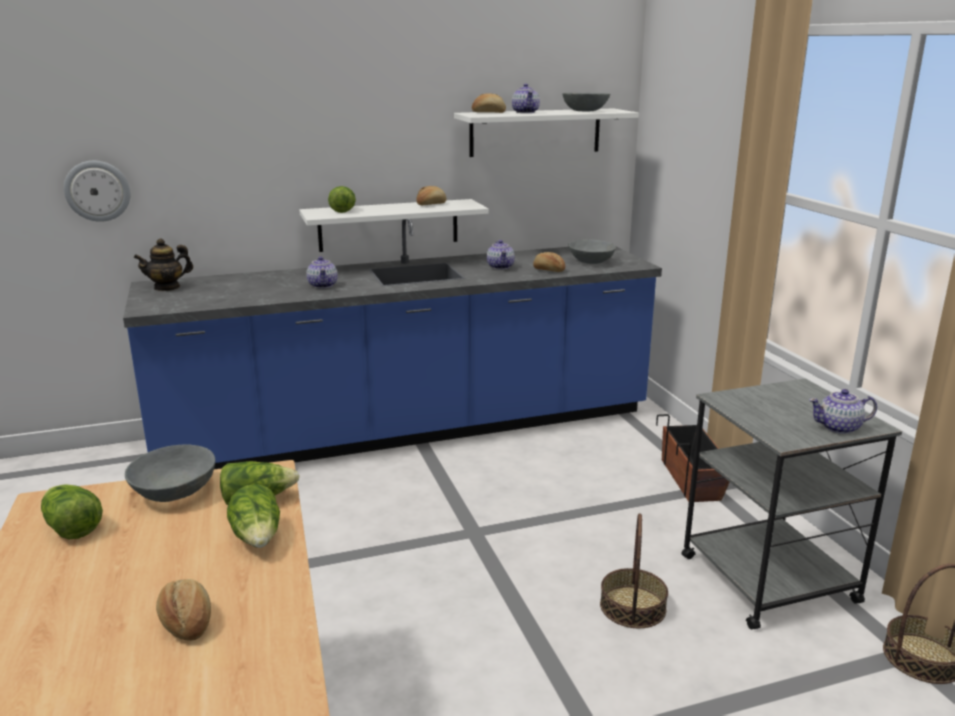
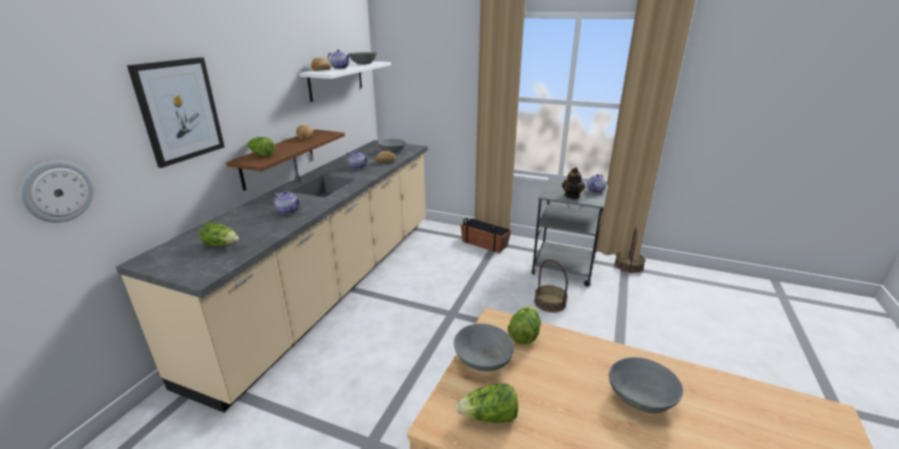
camera: 50 degrees left, 5 degrees up
blue counter [123,219,662,469] -> beige counter [116,140,428,412]
teapot [134,239,193,291] -> teapot moved to [562,167,585,199]
bread [156,579,211,641] -> grey bowl [609,357,683,413]
lettuce [227,484,280,548] -> lettuce moved to [199,222,239,246]
white shelf [299,199,489,252] -> brown shelf [226,129,345,191]
none -> picture [127,57,225,168]

